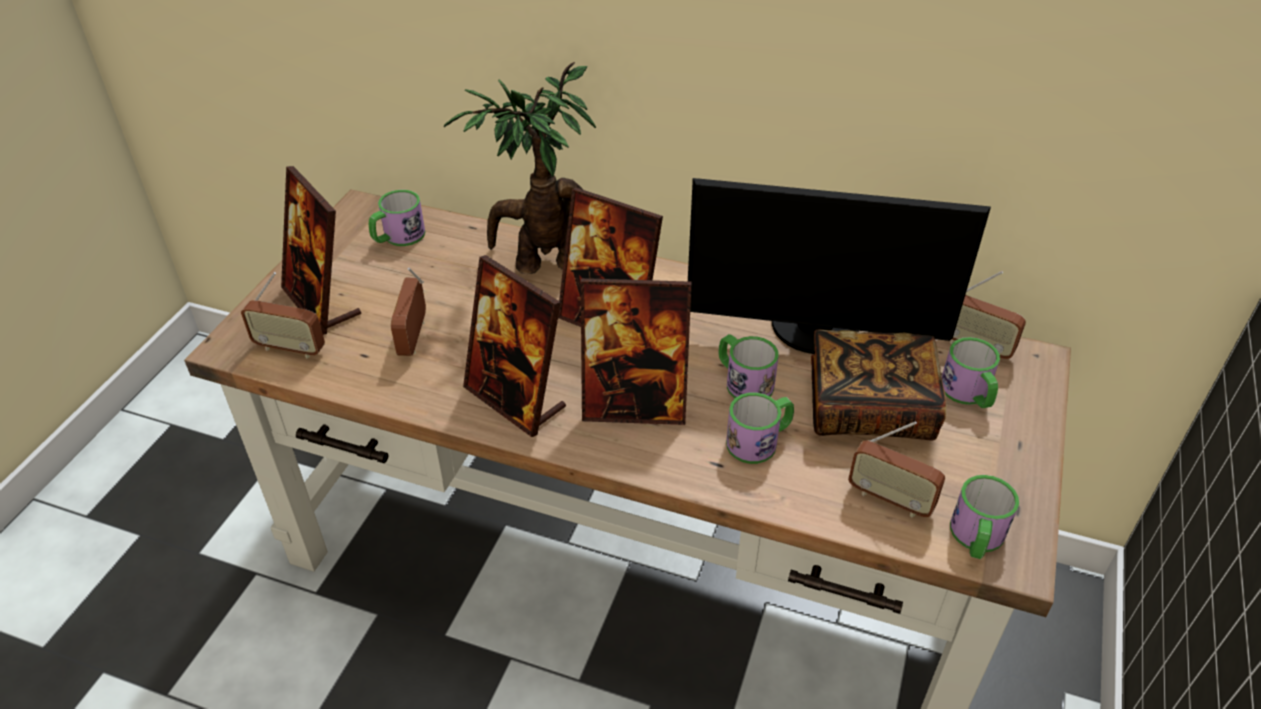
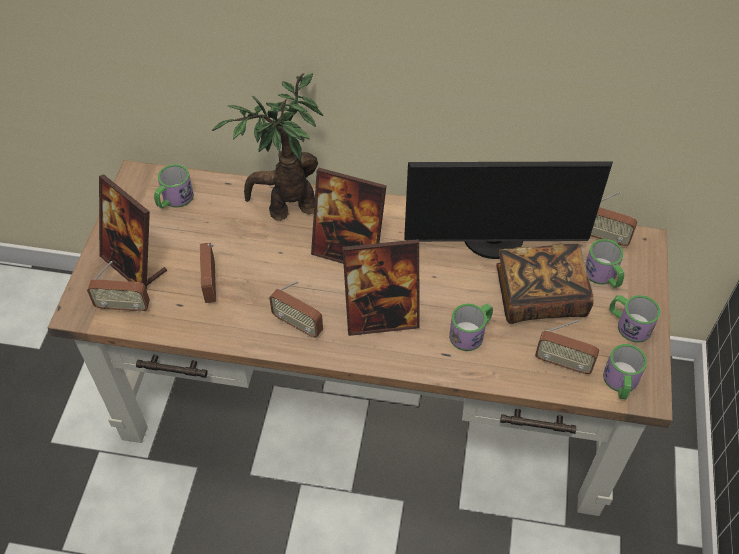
camera: 10 degrees left, 10 degrees up
picture frame [463,255,566,437] -> radio [269,281,323,338]
mug [718,334,779,398] -> mug moved to [609,295,660,343]

